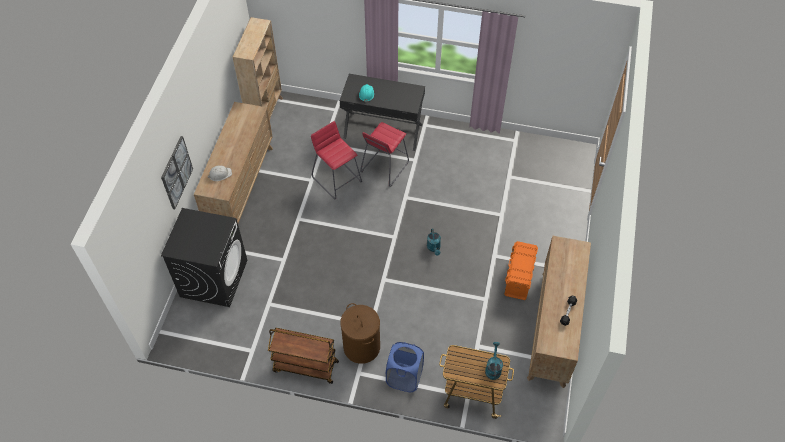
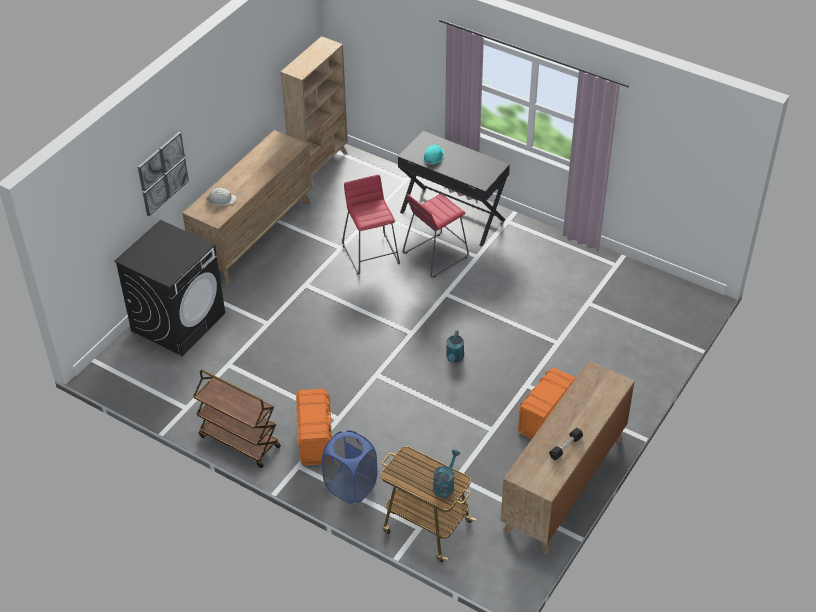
camera: 20 degrees right, 10 degrees down
brown laundry basket [340,303,380,364] -> orange storage box [296,389,332,466]

